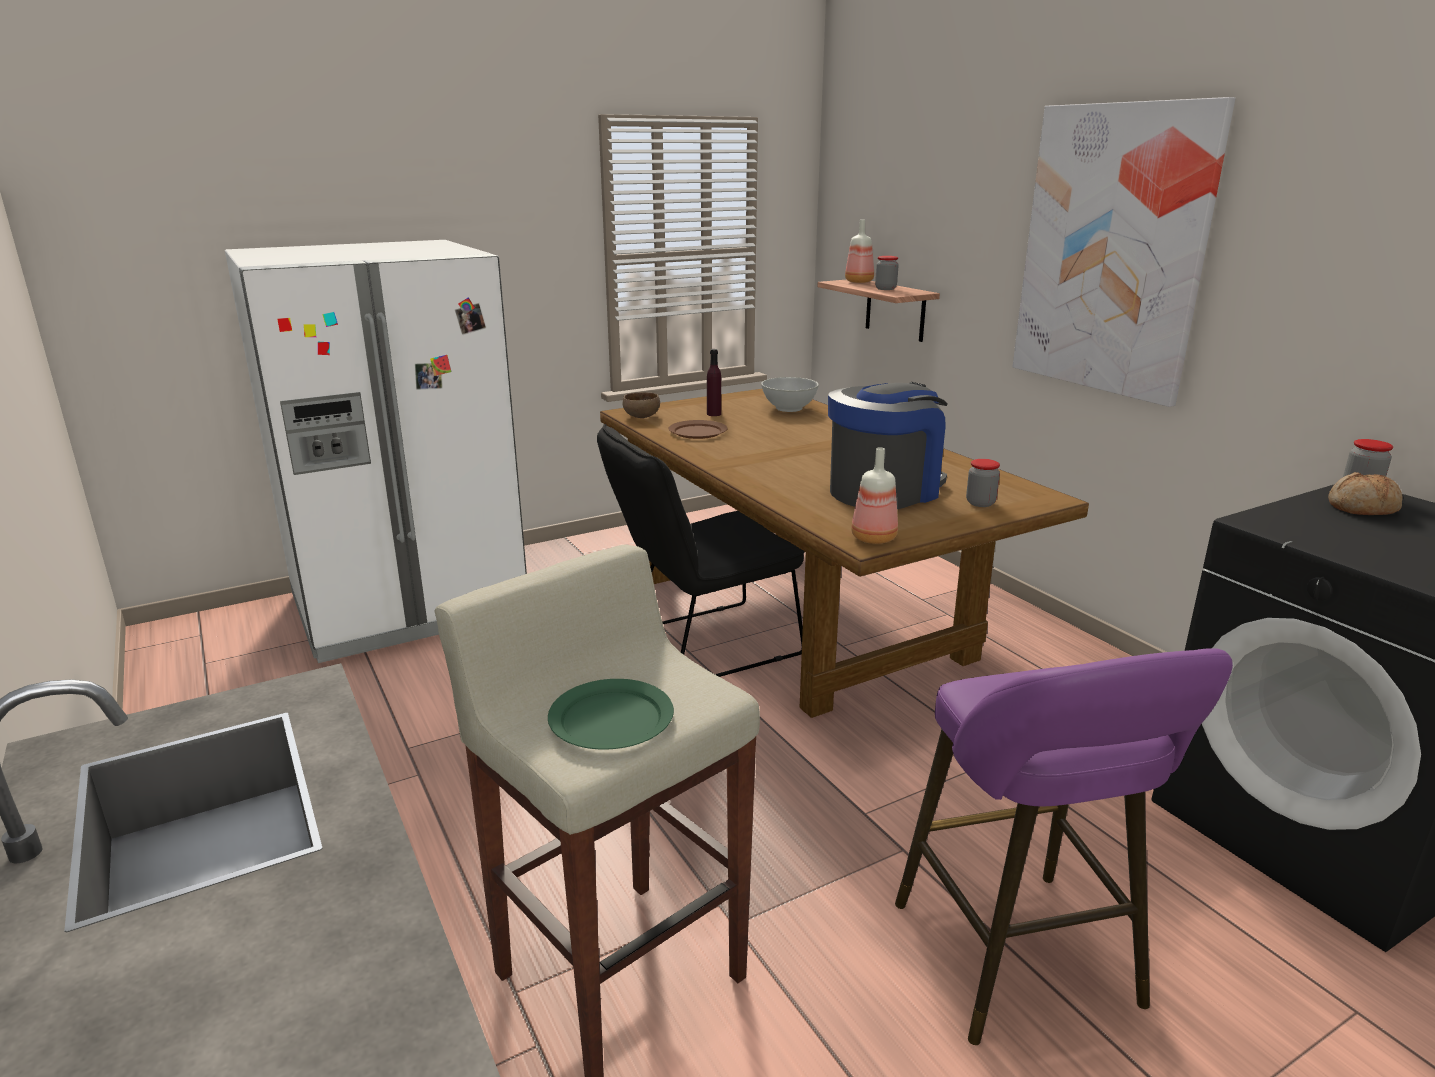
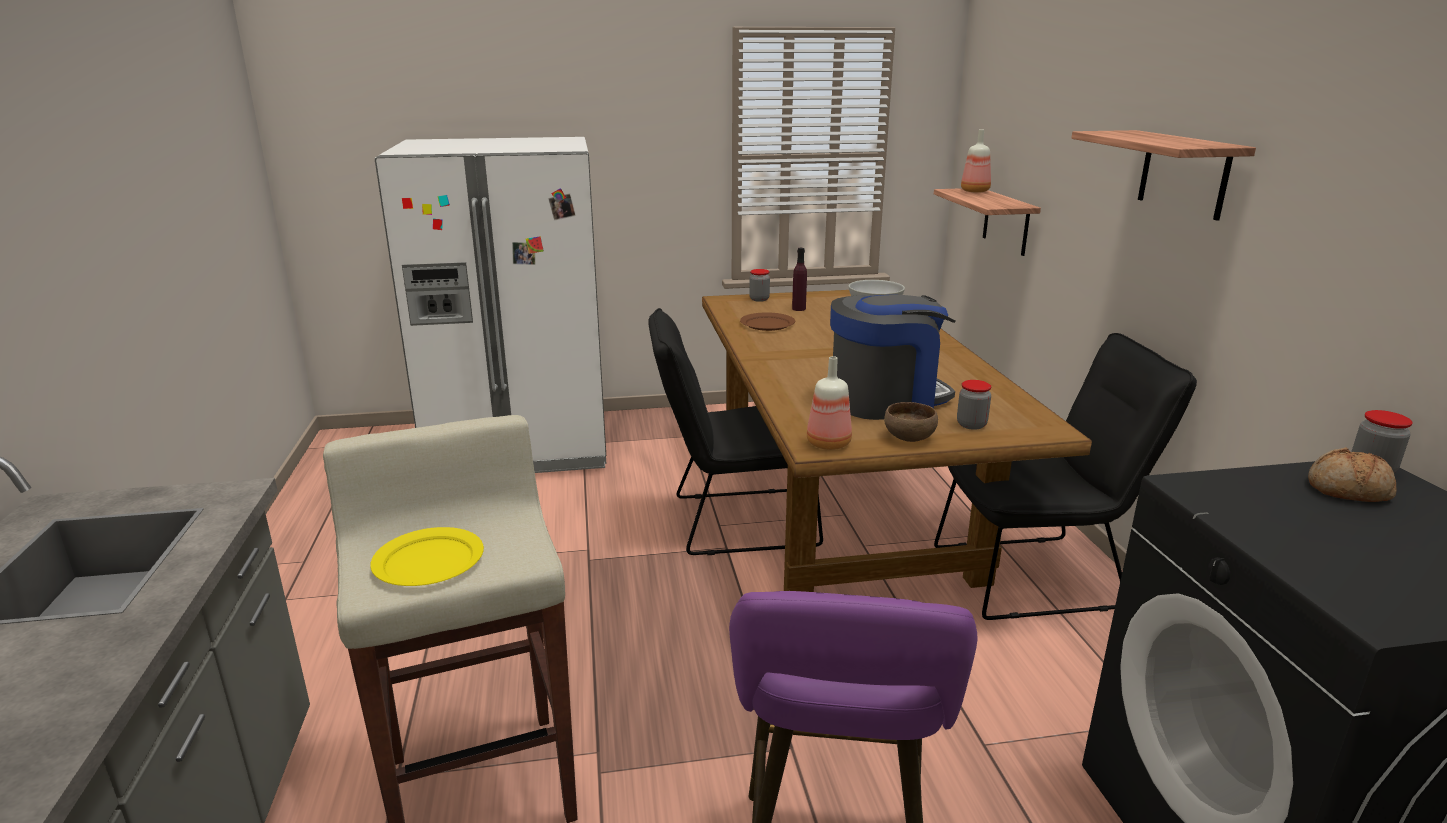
camera: 20 degrees right, 0 degrees up
green plate [548,679,674,750] -> yellow plate [370,527,484,586]
brown bowl [623,392,660,418] -> brown bowl moved to [884,402,938,442]
jar [875,256,899,290] -> jar moved to [749,269,770,302]
picture [1013,97,1235,407] -> shelf [1071,130,1256,221]
none -> black chair [934,333,1197,620]

